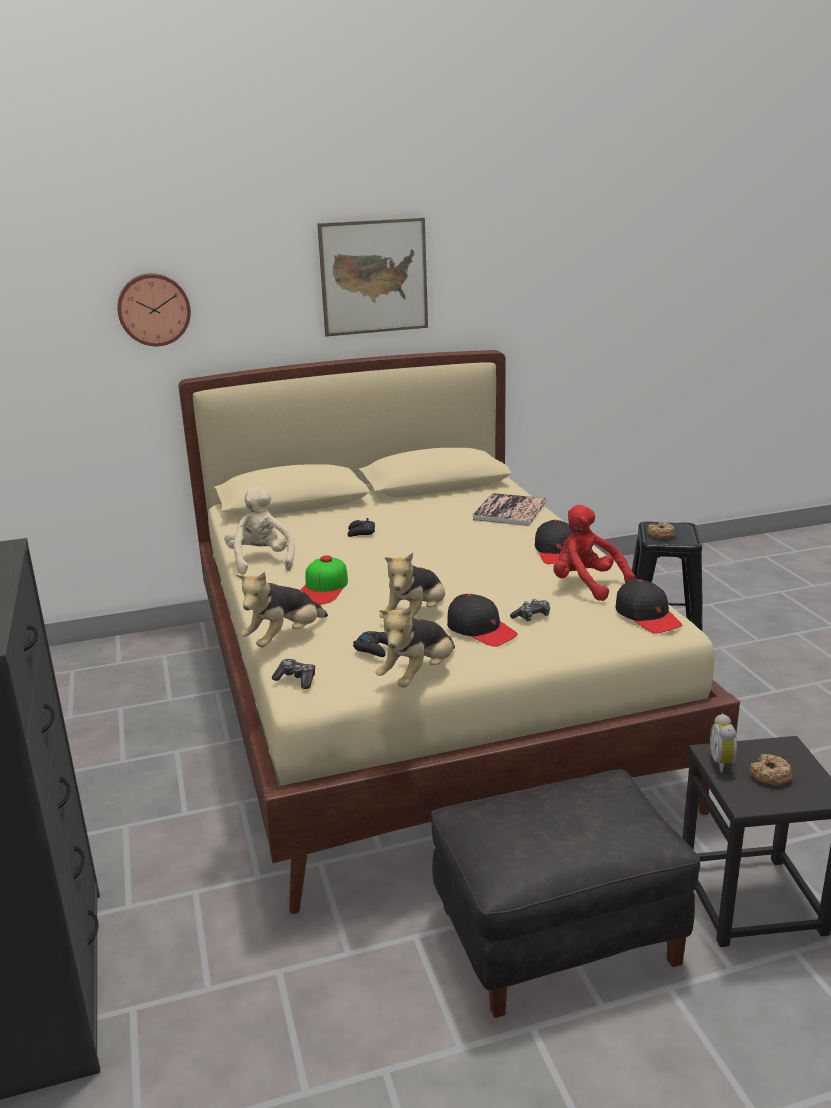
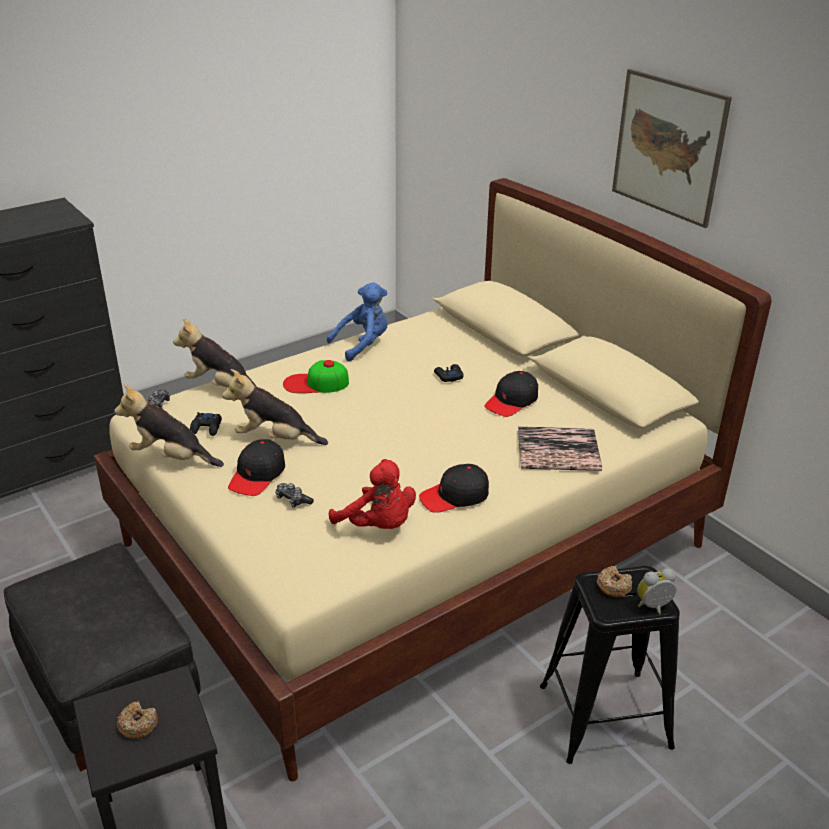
camera: 70 degrees right, 10 degrees up
wall clock [117,273,191,346] -> none
beige plush toy [224,486,295,575] -> blue plush toy [327,282,388,362]
red plush toy [553,505,635,601] -> red plush toy turned 105 degrees clockwise [329,459,416,529]
black cap [615,579,682,634] -> black cap moved to [484,371,538,417]
alarm clock [710,713,737,773] -> alarm clock moved to [637,568,676,614]

